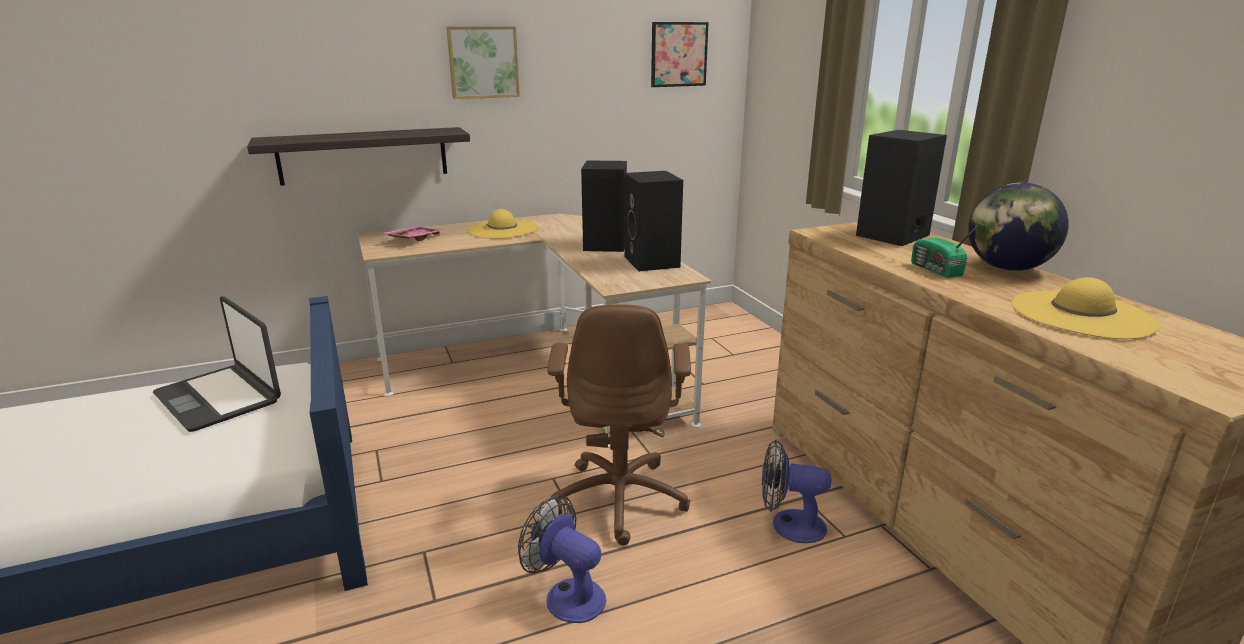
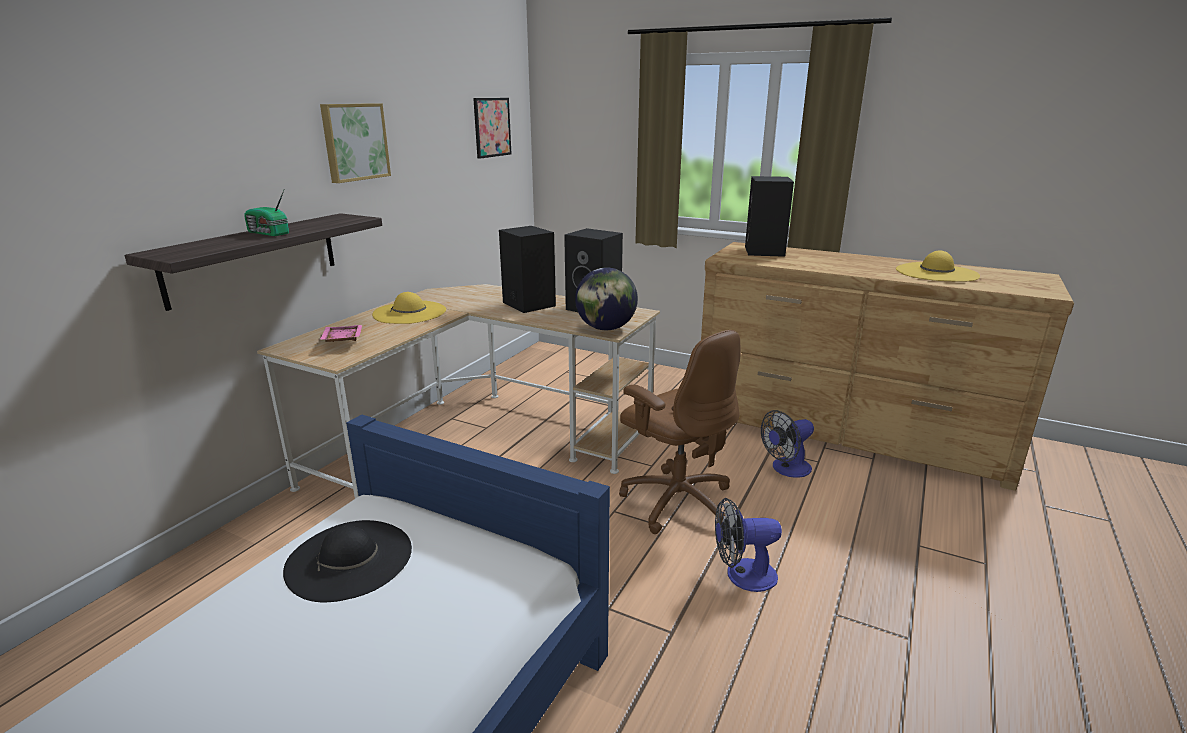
camera: 40 degrees left, 0 degrees up
laptop [153,296,281,432] -> black hat [283,520,412,602]
radio [911,225,978,278] -> radio moved to [244,190,289,236]
globe [968,182,1069,271] -> globe moved to [575,267,638,330]

